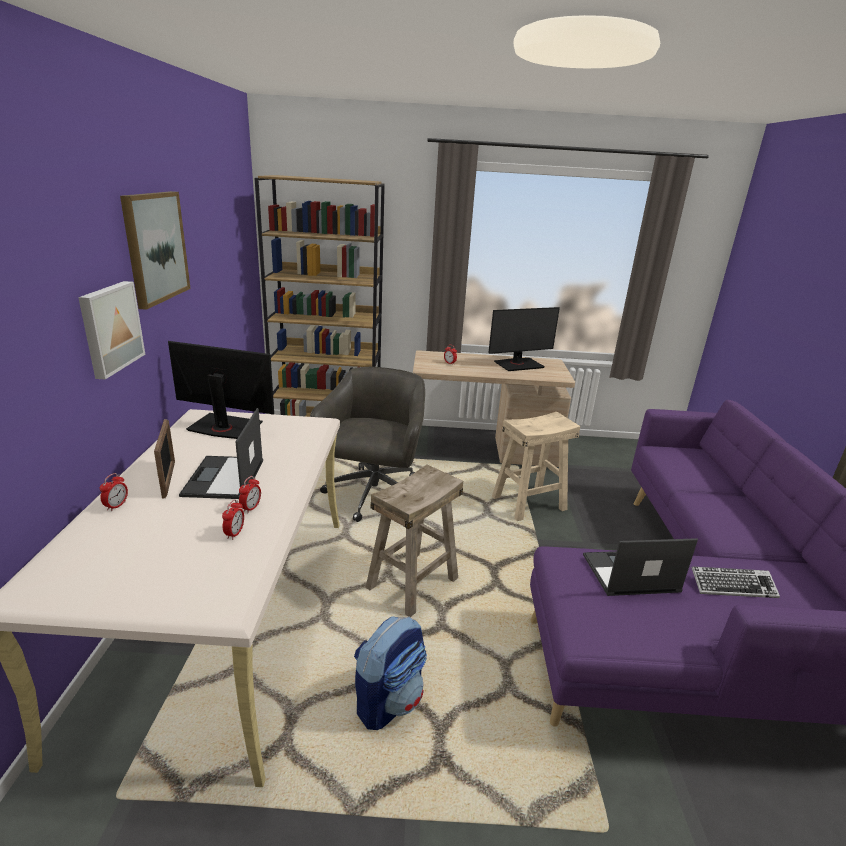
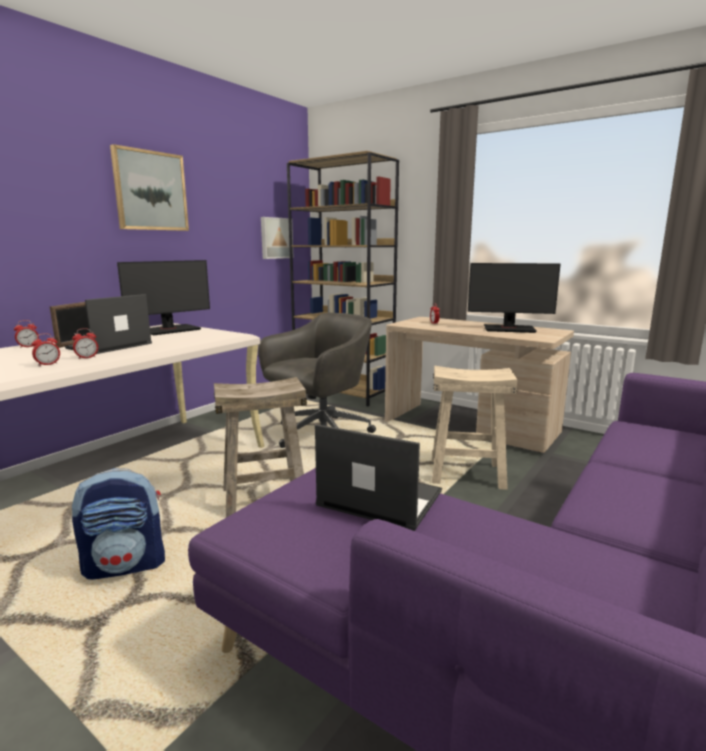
camera: 35 degrees right, 10 degrees down
picture [78,281,145,379] -> picture moved to [261,217,293,259]
monitor [168,341,274,439] -> monitor turned 90 degrees clockwise [117,260,210,335]
keyboard [692,566,780,598] -> none

